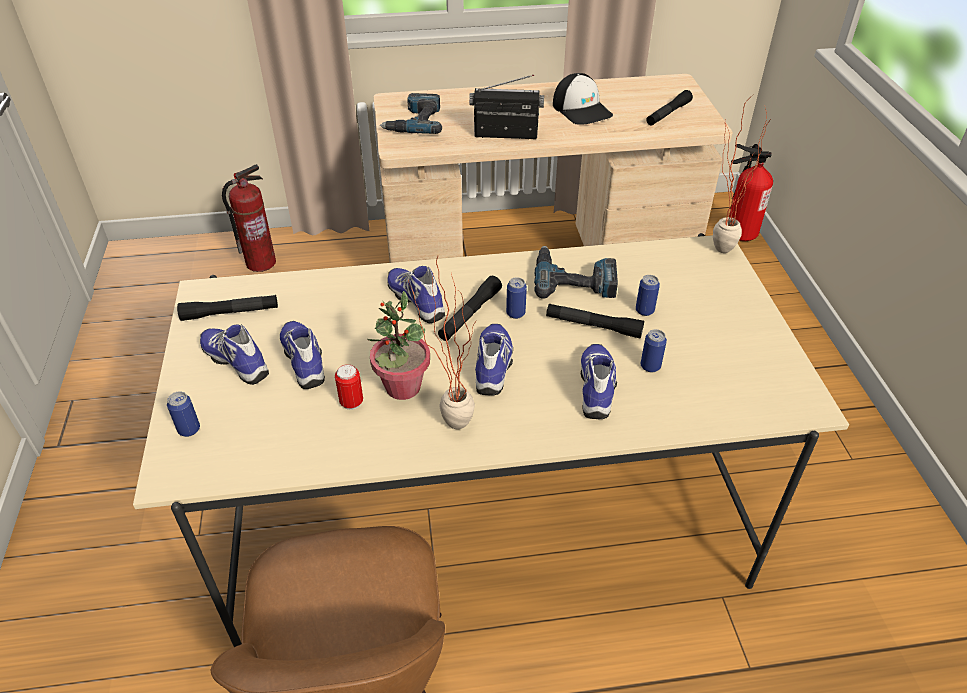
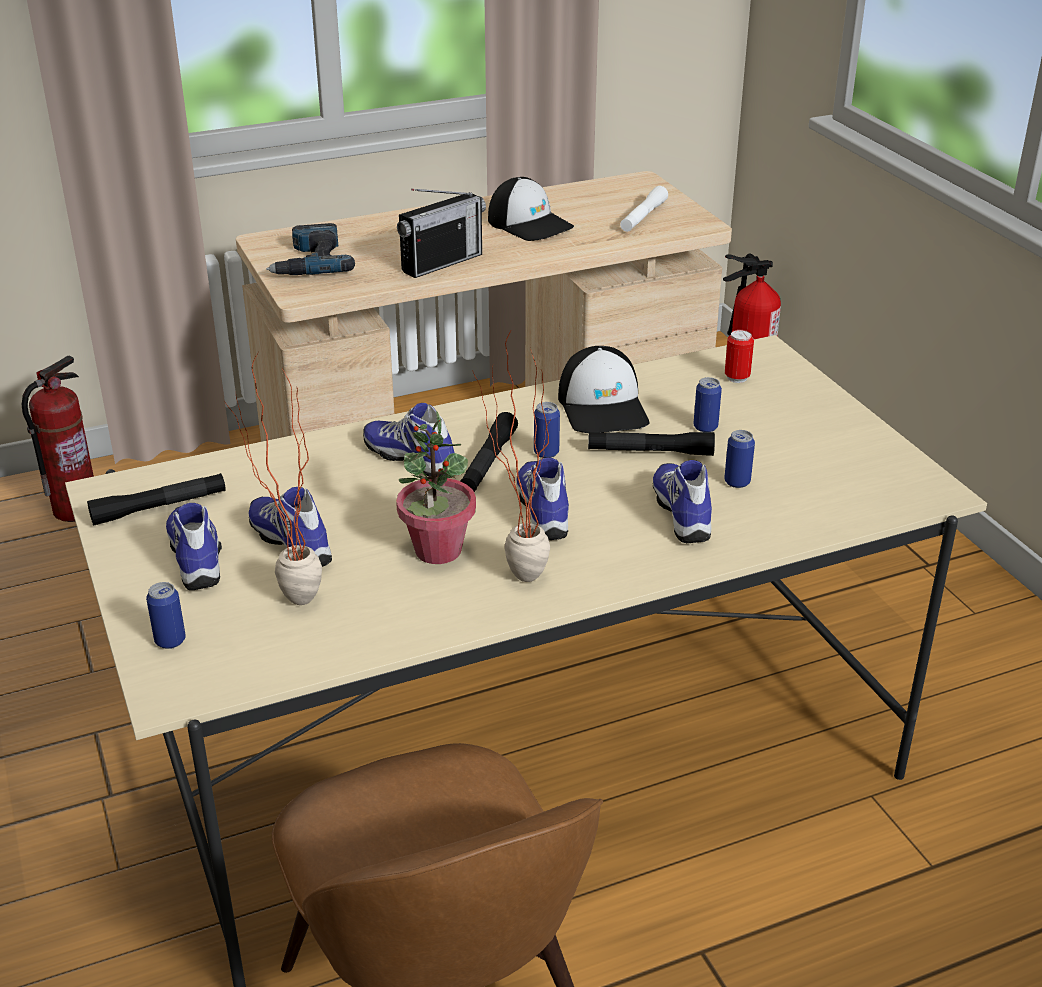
camera: 15 degrees left, 10 degrees down
shoe [200,324,269,385] -> shoe turned 45 degrees clockwise [166,503,222,590]
can [335,364,363,410] -> can moved to [725,330,754,383]
radio [469,75,544,140] -> radio turned 150 degrees clockwise [397,189,486,278]
power drill [534,246,618,299] -> cap [558,346,650,433]
black flashlight [646,90,693,126] -> white flashlight [620,186,668,232]
potted plant [713,95,769,253] -> potted plant moved to [224,352,322,605]

